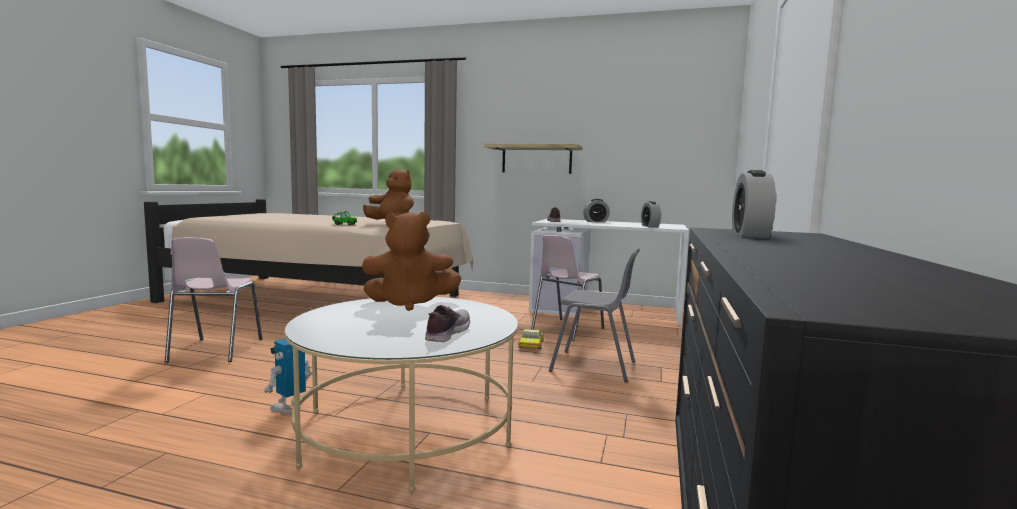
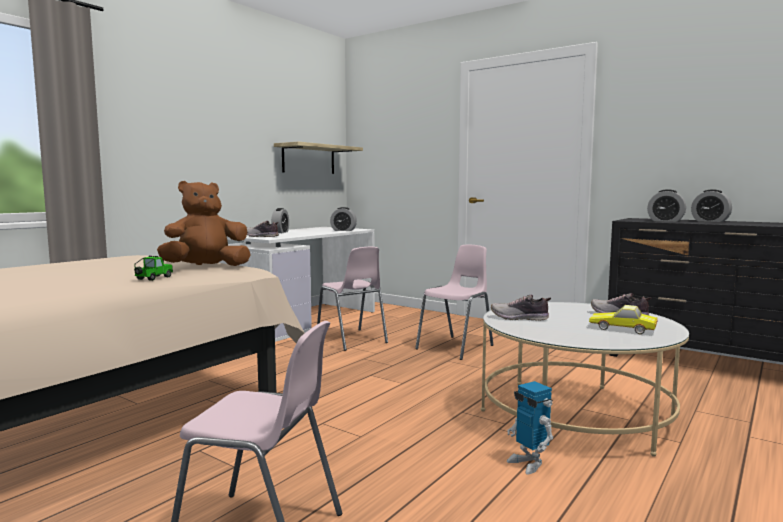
camera: 70 degrees left, 0 degrees up
brown plush toy [362,212,462,311] -> shoe [491,295,551,321]
shelf [484,144,582,174] -> shelf moved to [274,142,363,174]
toy car [518,329,544,349] -> toy car moved to [589,305,658,334]
grey chair [549,248,640,383] -> pink chair [415,245,493,360]
none -> alarm clock [691,189,732,222]

